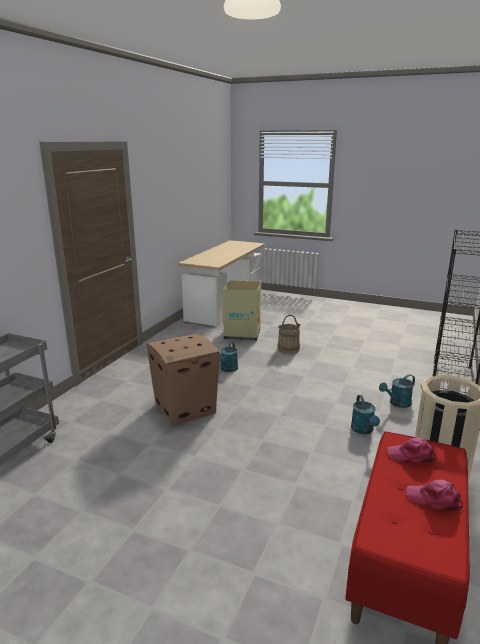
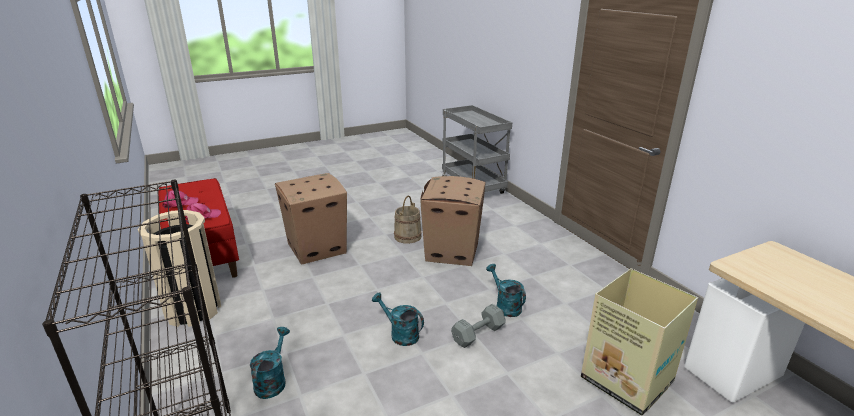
camera: 130 degrees right, 5 degrees up
beige bucket [277,315,301,354] -> beige bucket moved to [394,196,422,244]
turquoise watering can [351,395,380,434] -> turquoise watering can moved to [372,292,424,346]
none -> cardboard box [275,173,347,265]
none -> grey dumbbell [451,304,506,348]

